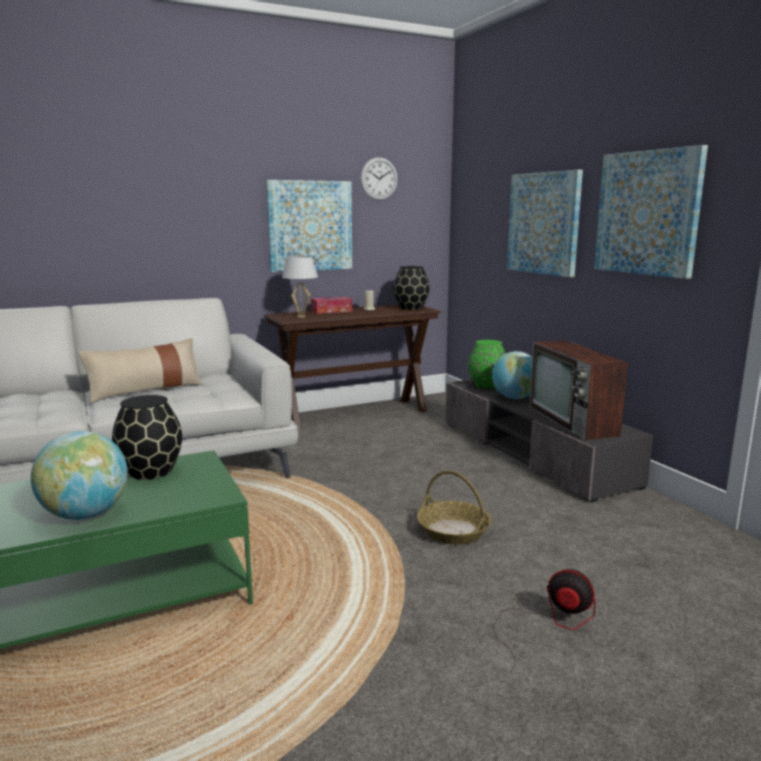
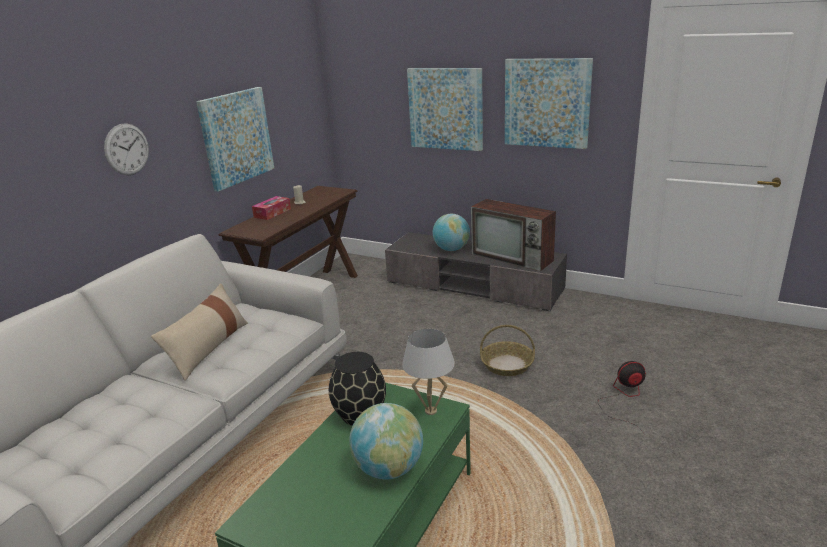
camera: 35 degrees left, 10 degrees up
white table lamp [282,256,318,318] -> white table lamp moved to [402,329,455,415]
wall clock [360,157,398,201] -> wall clock moved to [104,123,149,175]
black vase [393,266,430,310] -> none
green vase [468,340,506,389] -> none

